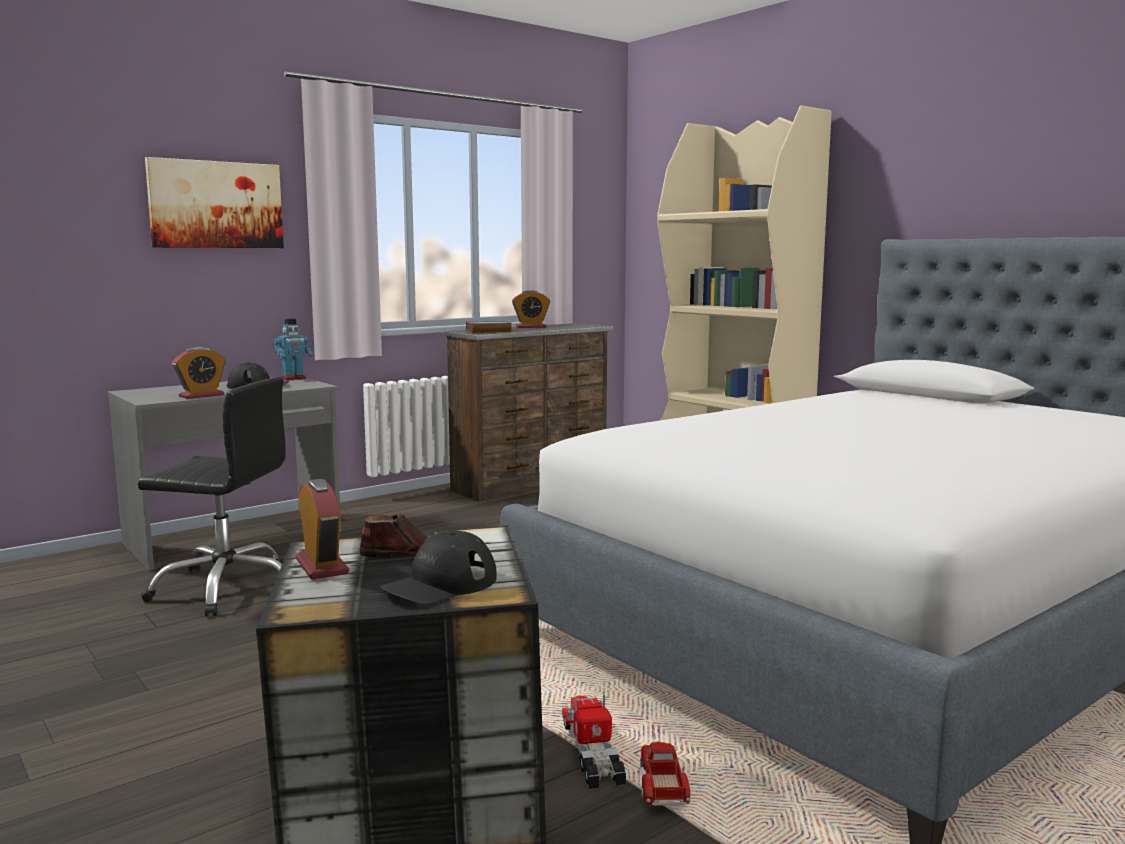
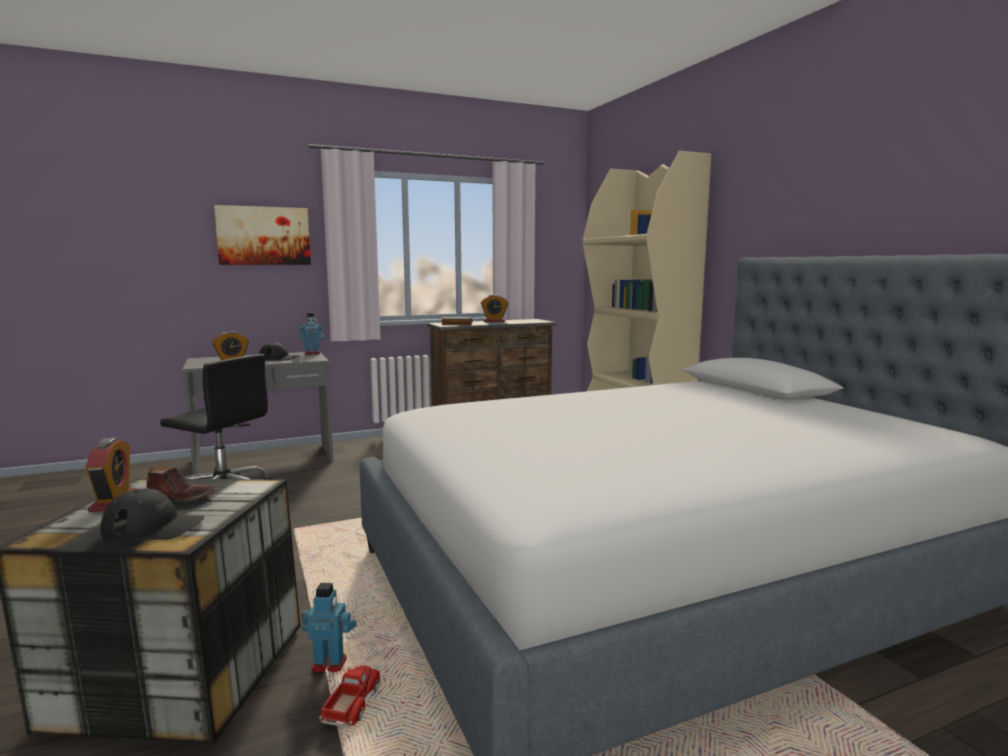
camera: 15 degrees right, 0 degrees up
black cap [379,531,497,604] -> black cap turned 150 degrees counterclockwise [100,488,205,542]
toy truck [562,694,626,789] -> toy robot [301,583,357,673]

